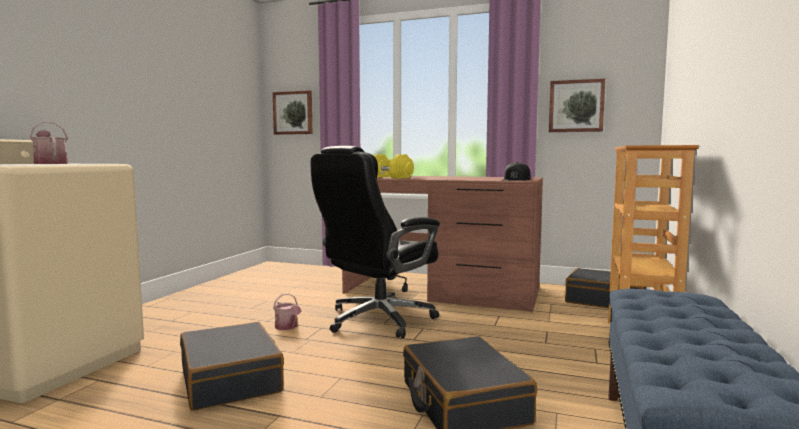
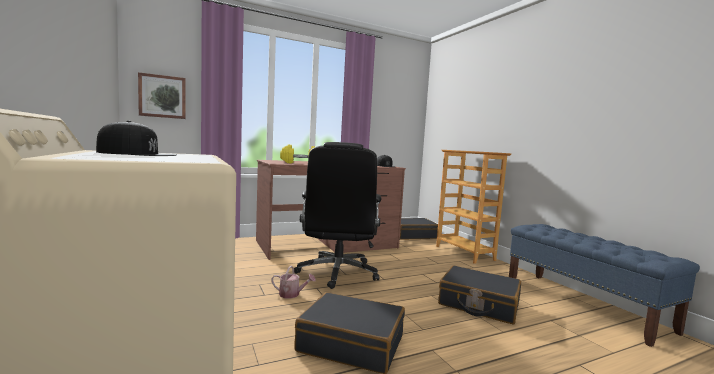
camera: 45 degrees left, 0 degrees up
watering can [30,122,68,164] -> black cap [96,121,176,156]
picture [549,78,605,132] -> none

